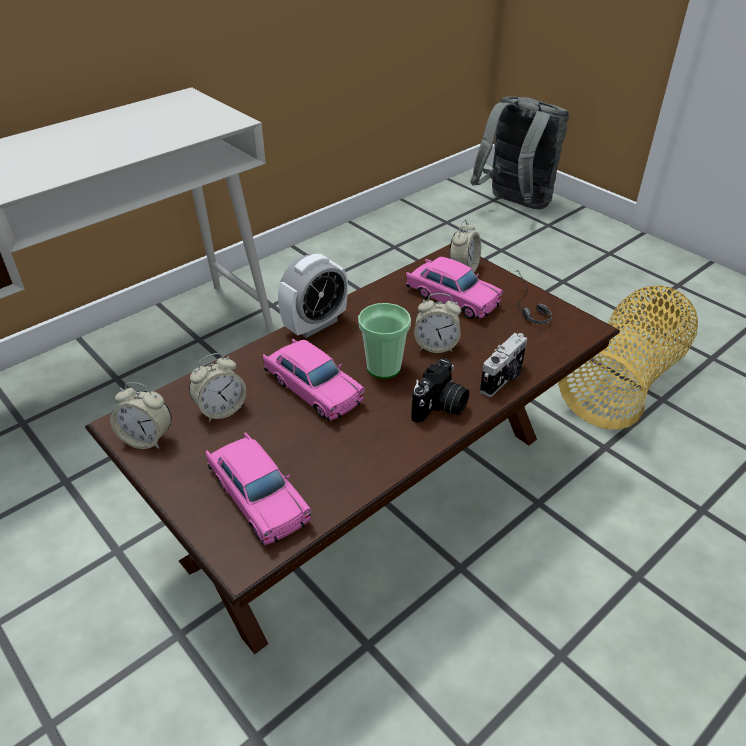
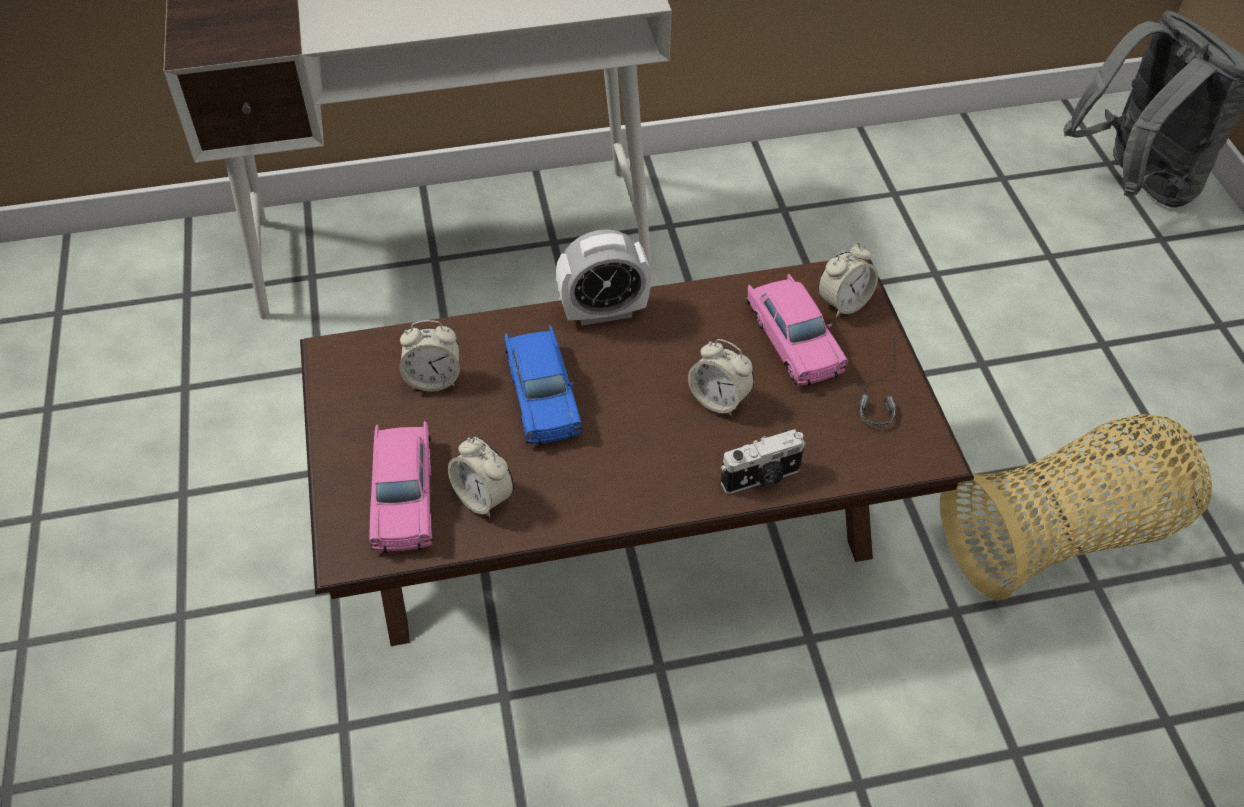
camera: 30 degrees right, 10 degrees up
alarm clock [110,382,172,449] -> alarm clock moved to [448,437,514,518]
pink toy car [262,339,365,421] -> blue toy car [505,325,583,445]
cup [358,303,411,379] -> none
camera [411,358,469,423] -> none

